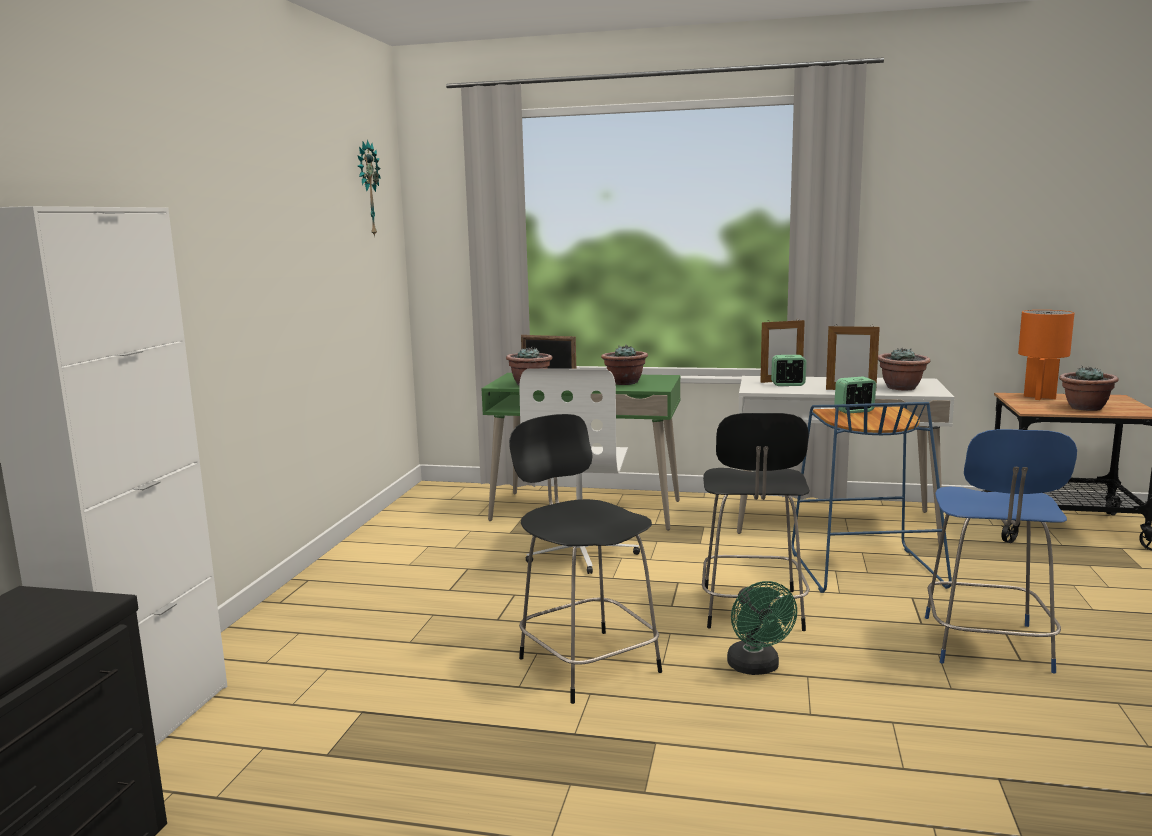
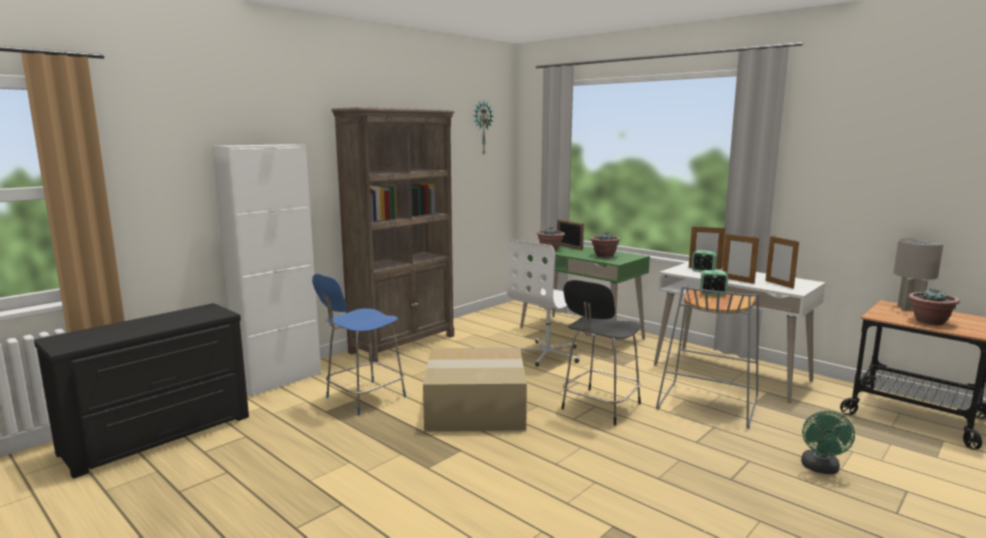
camera: 30 degrees right, 0 degrees up
black chair [509,414,662,704] -> cardboard box [423,348,527,431]
green fan [727,581,797,675] -> green fan moved to [801,411,855,474]
blue stool [791,402,952,593] -> grey stool [656,286,759,429]
potted plant [878,348,931,390] -> picture frame [765,236,799,289]
blue chair [925,429,1077,673] -> blue chair moved to [312,274,406,415]
orange table lamp [1018,310,1074,400] -> grey table lamp [893,238,944,311]
none -> brown bookcase [331,107,455,362]

